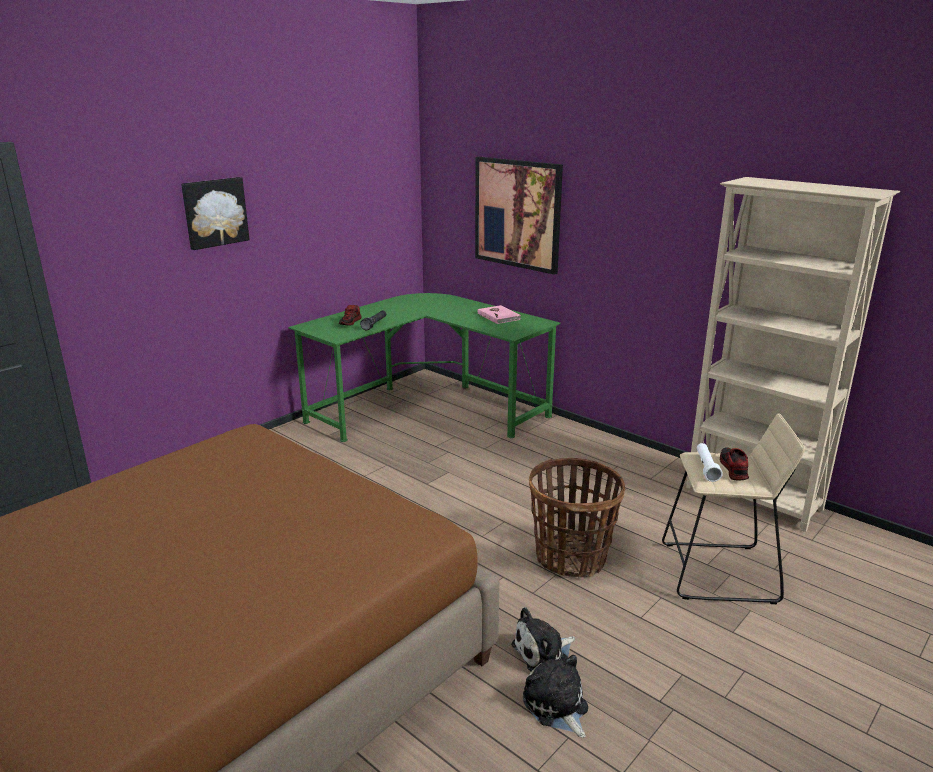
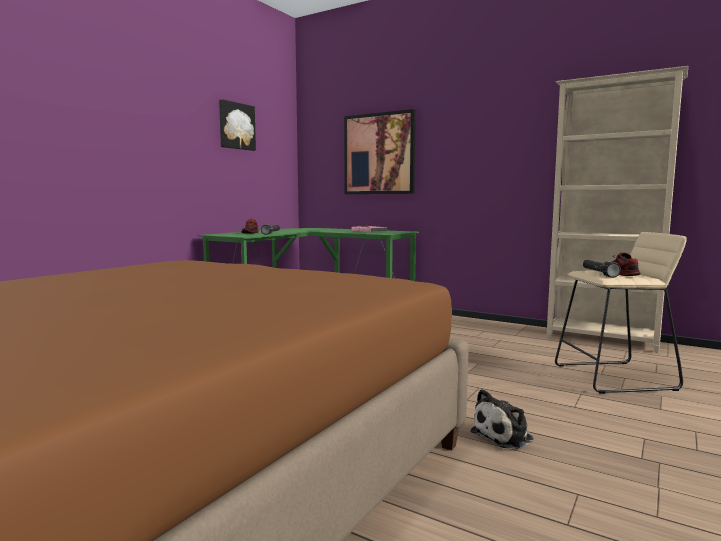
camera: 10 degrees left, 15 degrees down
picture [181,177,250,250] -> picture moved to [219,99,256,151]
plush toy [523,655,588,738] -> none
basket [529,458,625,578] -> none
white flashlight [697,443,723,482] -> black flashlight [583,260,621,278]

